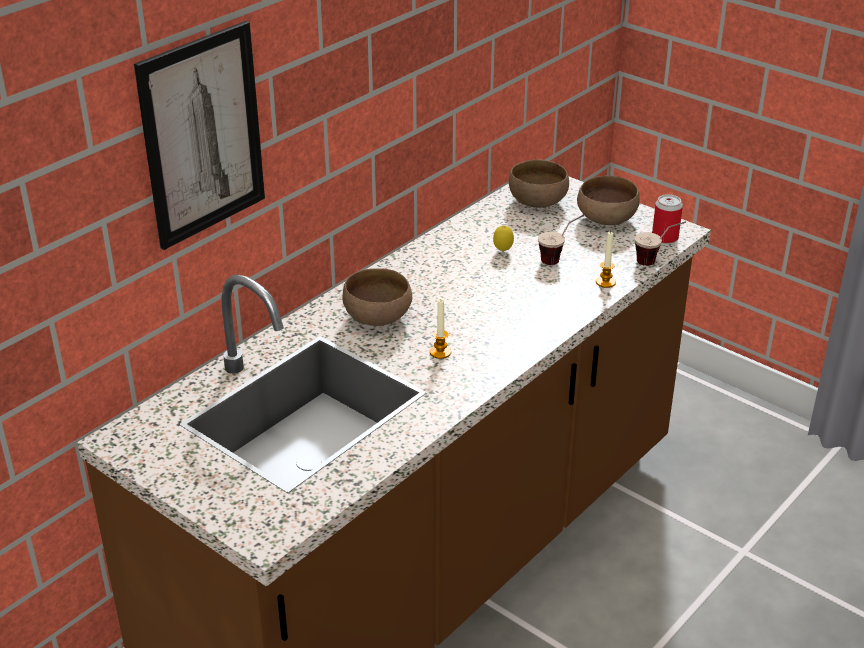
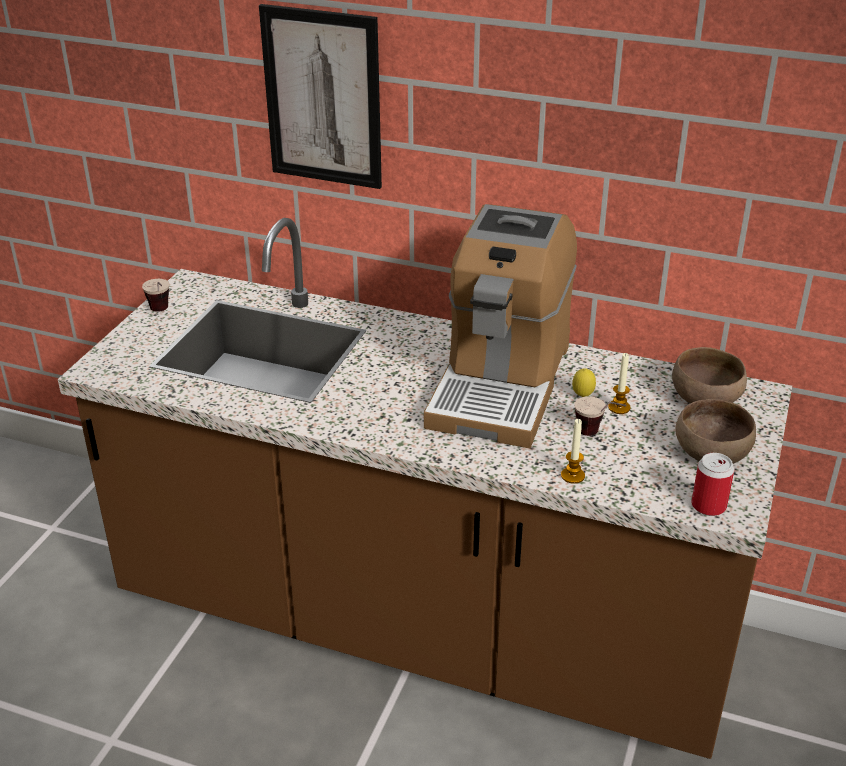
camera: 70 degrees right, 0 degrees up
brown bowl [342,268,412,326] -> none
candle [430,299,451,359] -> candle moved to [608,353,631,414]
cup [635,221,686,266] -> cup moved to [142,279,169,312]
none -> coffee machine [424,204,577,448]

